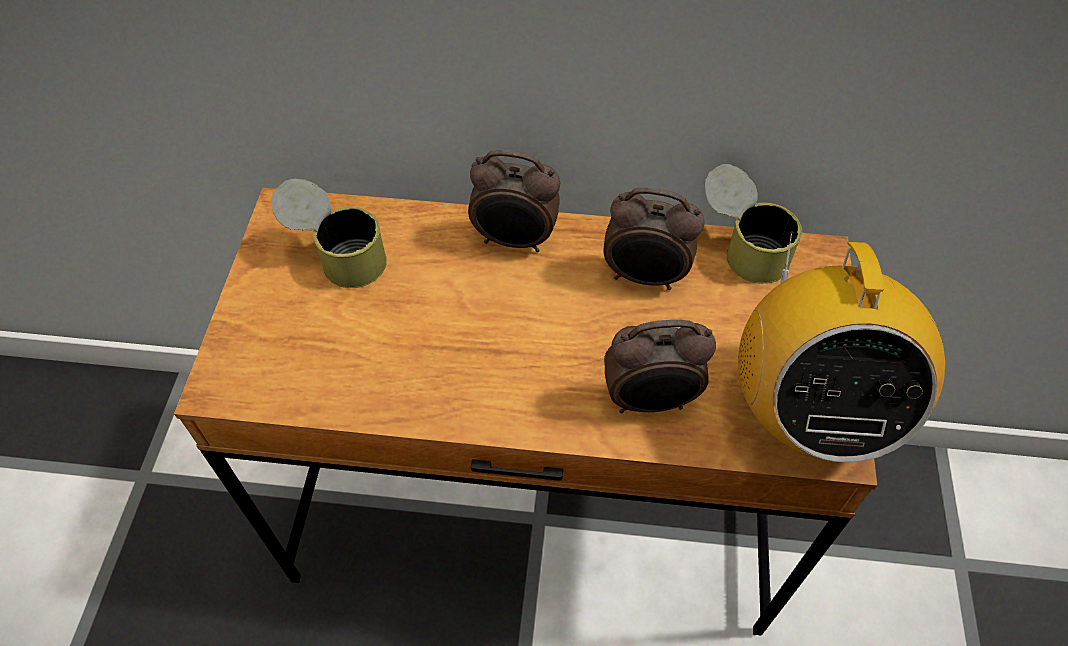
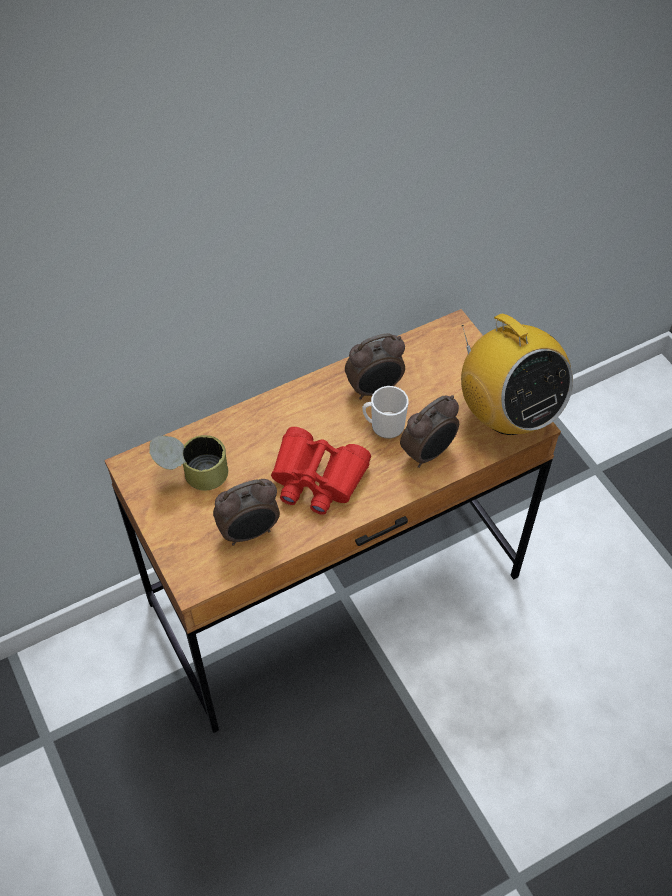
camera: 35 degrees left, 0 degrees up
alarm clock [468,150,560,252] -> alarm clock moved to [213,479,280,545]
can [705,164,802,284] -> none
none -> red binoculars [271,427,371,515]
none -> mug [363,386,408,439]

